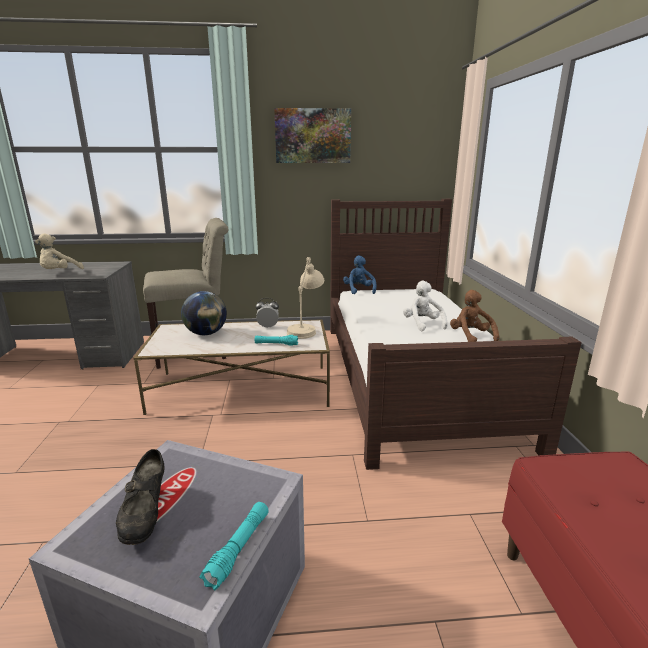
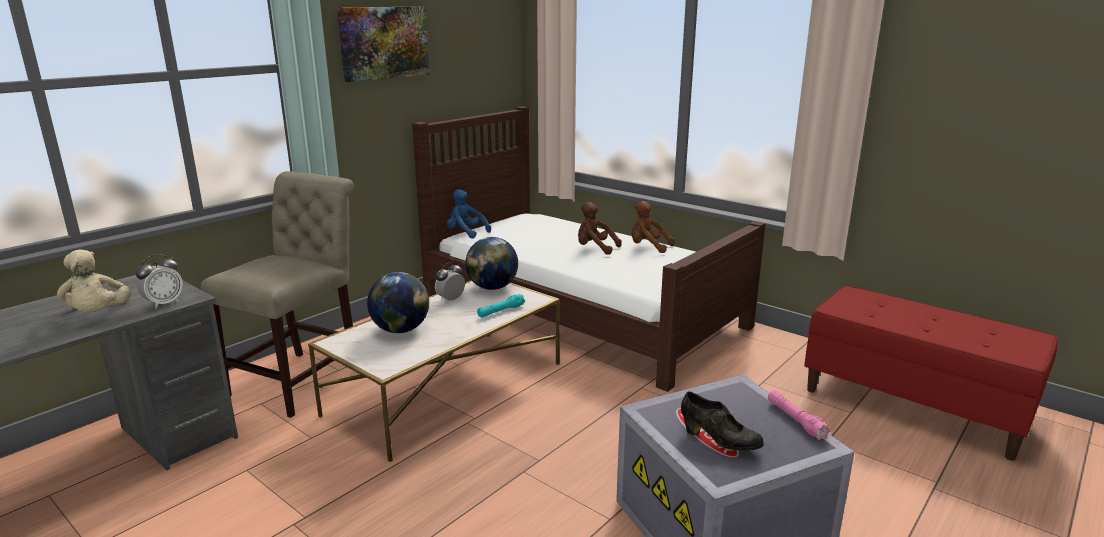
camera: 45 degrees left, 0 degrees up
turquoise flashlight [199,502,269,591] -> pink flashlight [768,390,830,440]
beige table lamp [287,257,325,339] -> globe [465,237,518,290]
white plush toy [403,281,448,331] -> brown plush toy [578,202,622,255]
none -> alarm clock [136,254,183,309]

